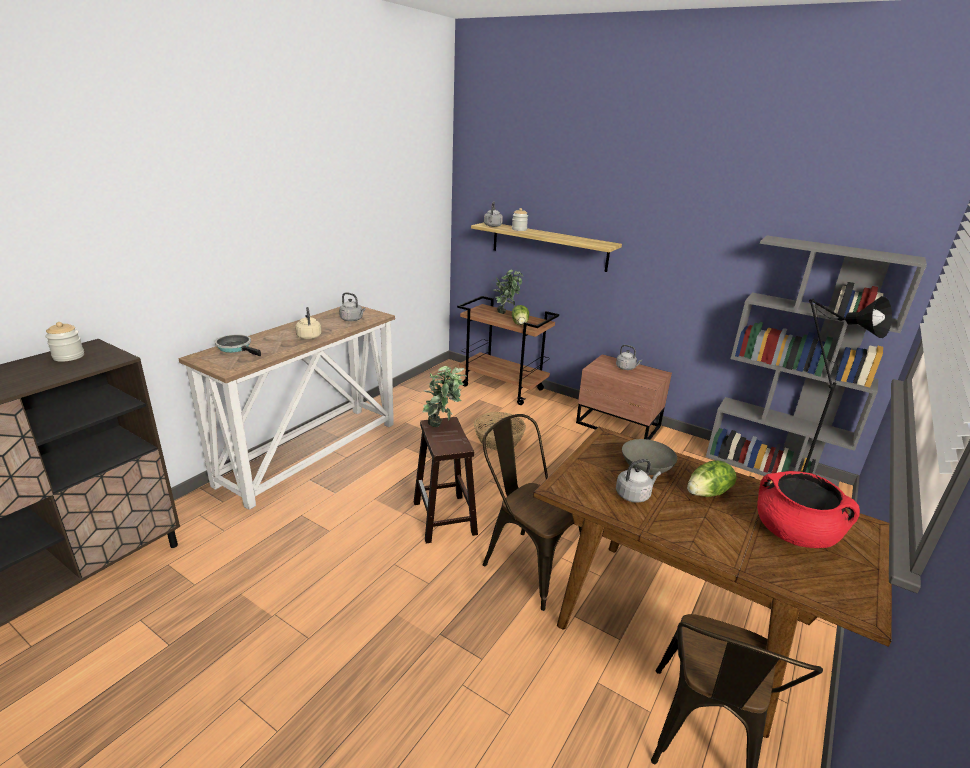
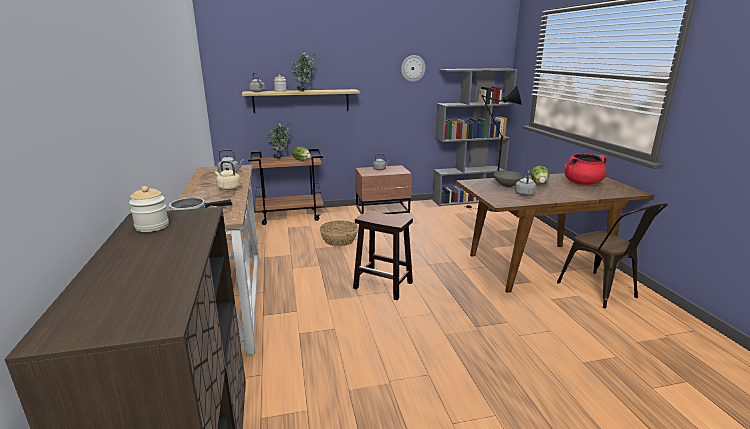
camera: 45 degrees left, 5 degrees down
potted plant [422,366,467,427] -> potted plant moved to [291,53,315,91]
brown chair [483,414,582,611] -> none
none -> wall clock [401,55,426,82]

